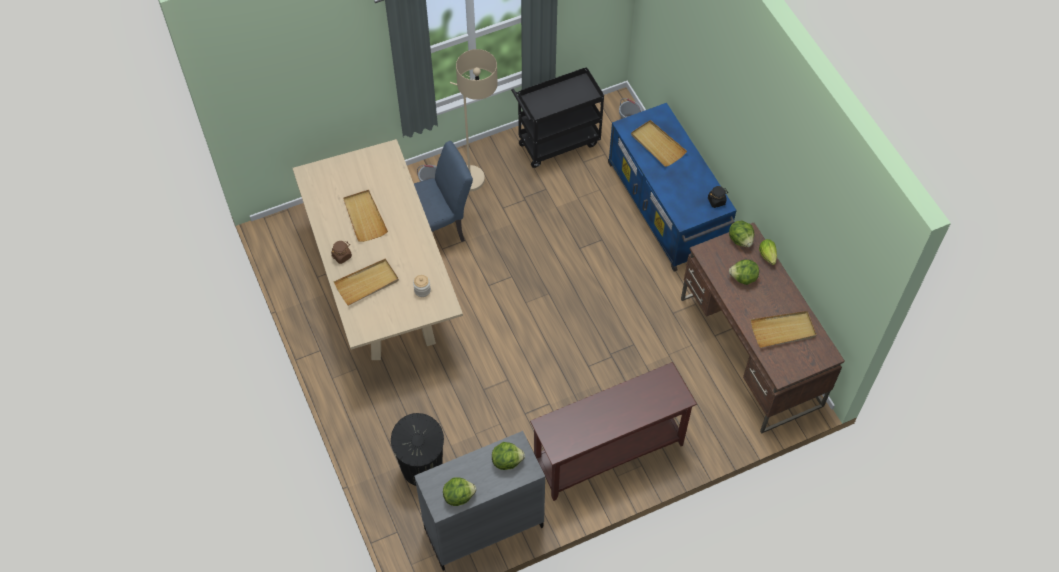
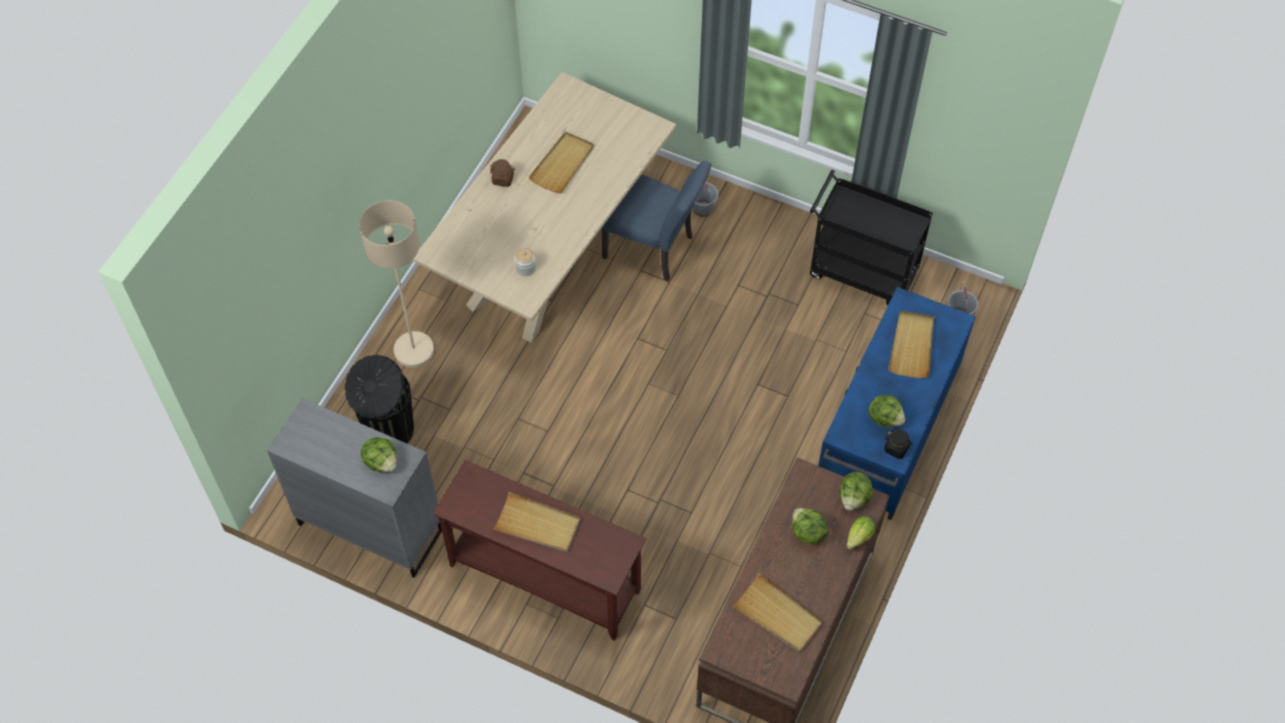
camera: 50 degrees right, 0 degrees up
beige tray [334,259,399,306] -> beige tray moved to [494,492,580,552]
lettuce [443,477,476,506] -> lettuce moved to [868,395,905,427]
beige floor lamp [450,49,498,192] -> beige floor lamp moved to [359,201,434,368]

